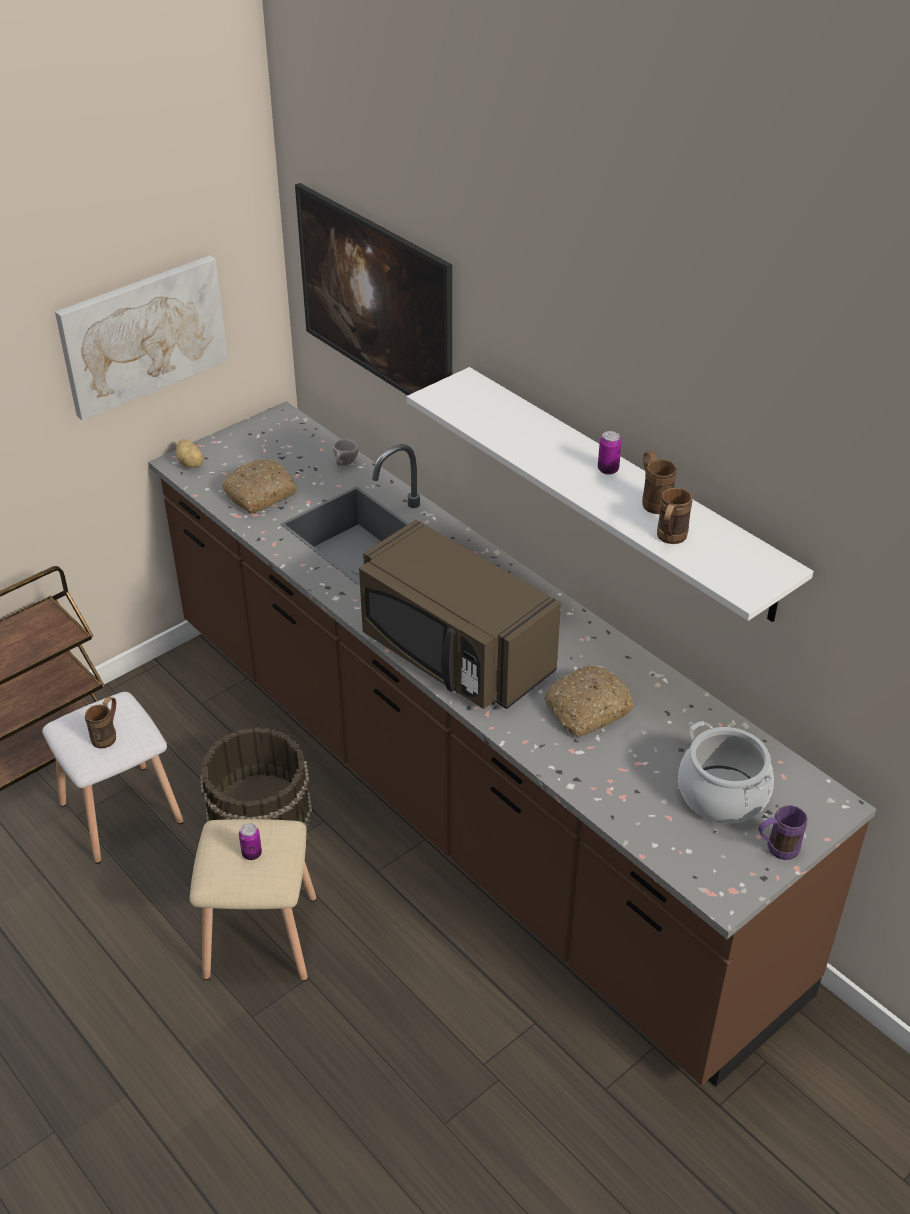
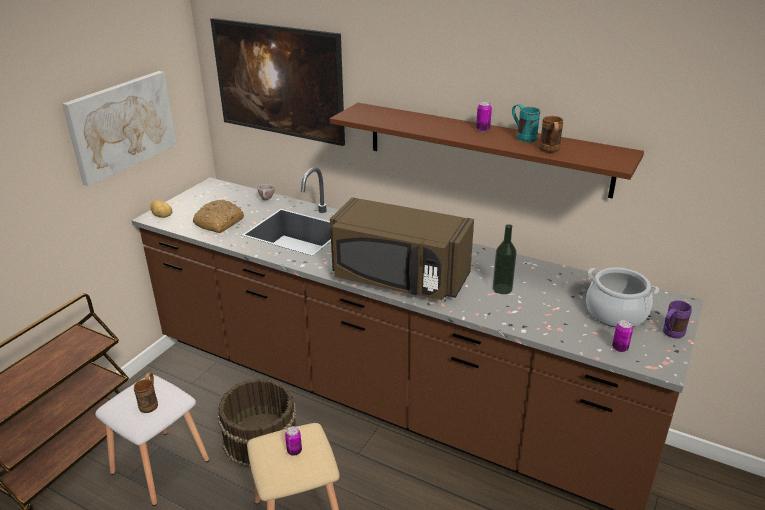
camera: 20 degrees left, 10 degrees down
white shelf [407,367,814,622] -> brown shelf [330,103,644,199]
bread [544,665,634,737] -> bottle [493,224,516,294]
brown mug [642,451,677,514] -> turquoise mug [512,104,540,143]
none -> can [612,320,633,352]

